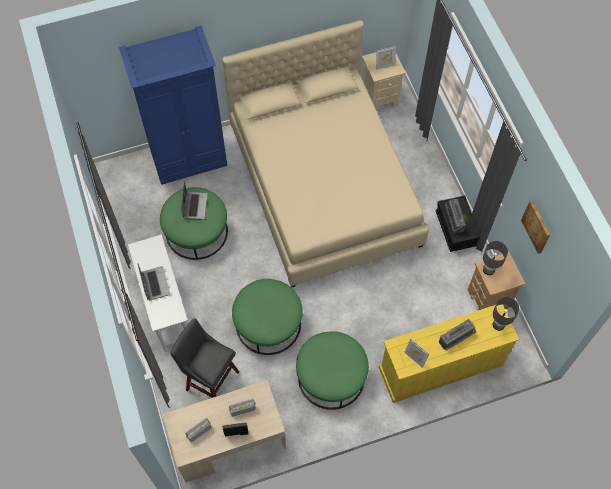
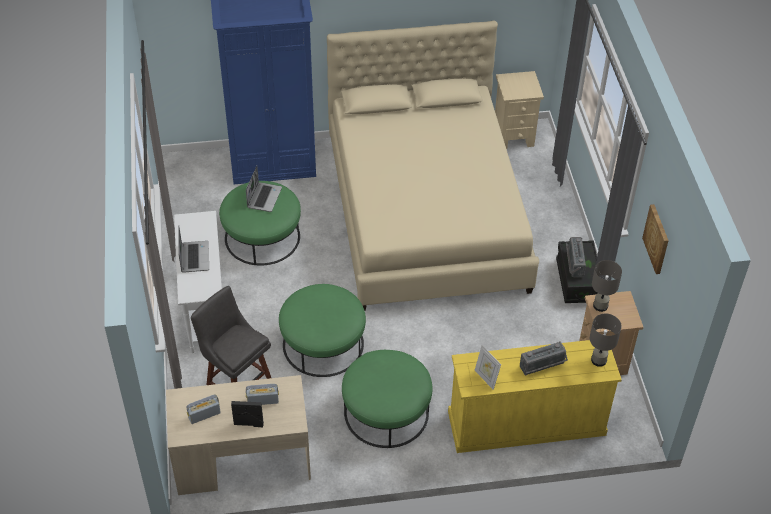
camera: 10 degrees right, 15 degrees down
picture frame [376,46,396,70] -> none

